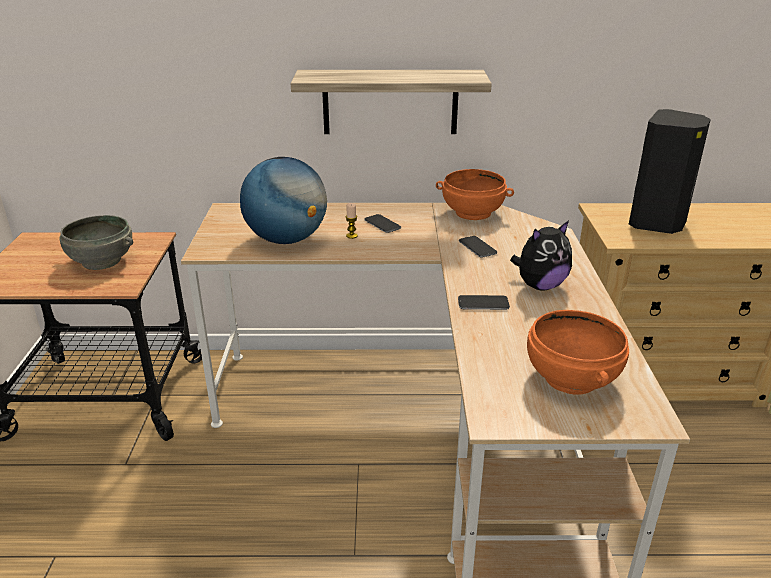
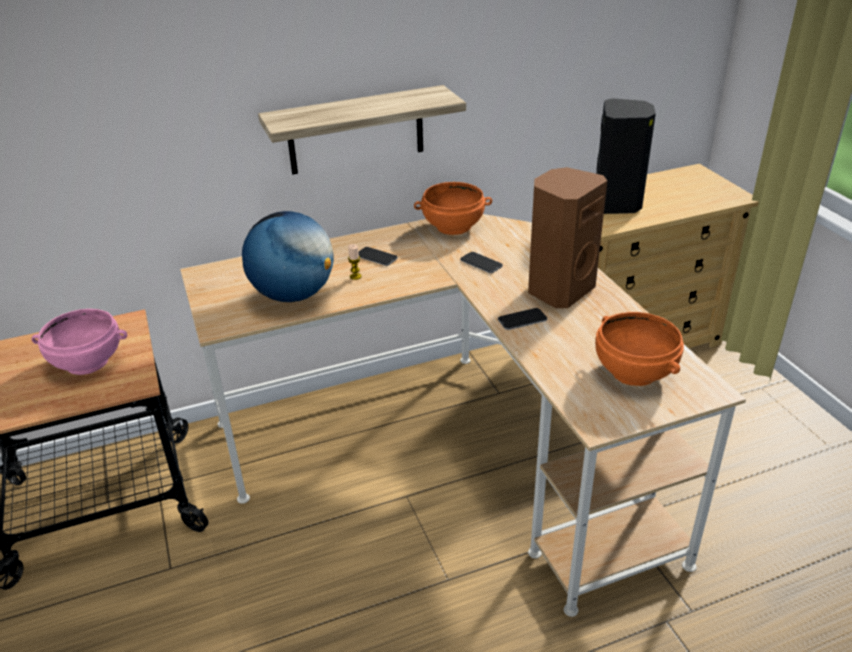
camera: 20 degrees left, 5 degrees up
grey bowl [59,215,133,270] -> pink bowl [31,309,127,375]
plush toy [510,221,572,290] -> brown speaker [528,167,607,308]

